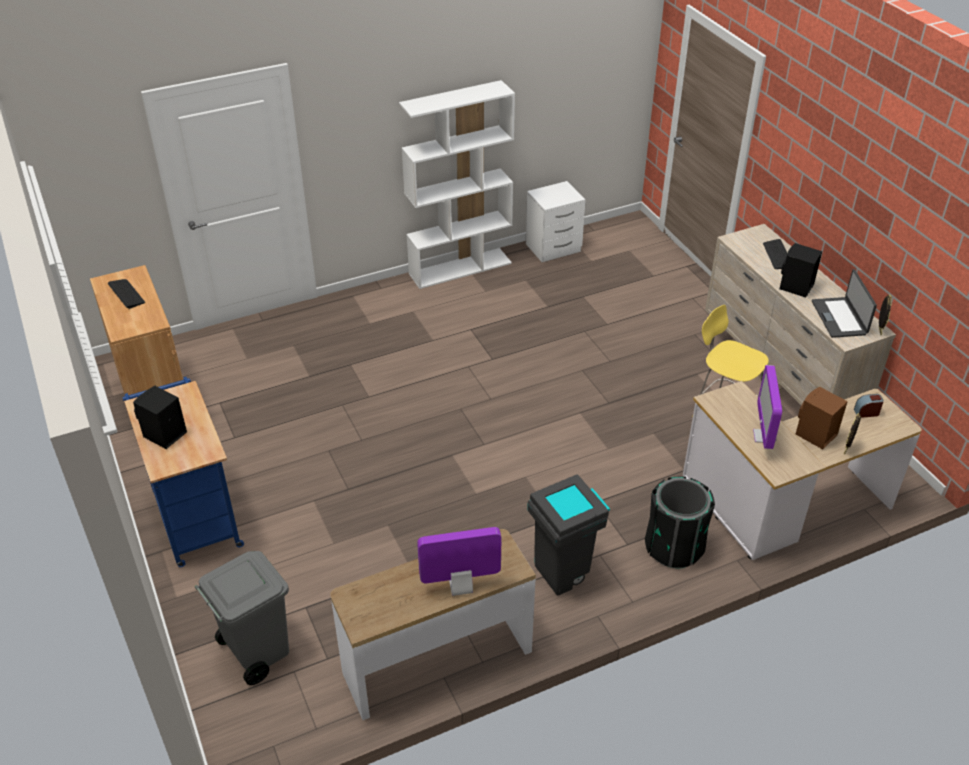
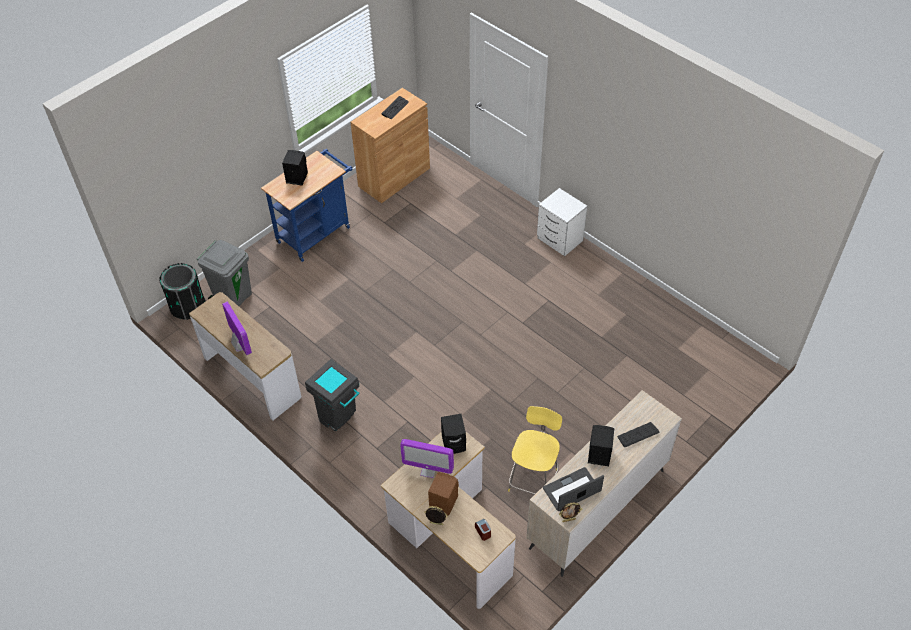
camera: 70 degrees right, 10 degrees up
white bookcase [399,80,515,289] -> none
white nightstand [526,181,586,262] -> white nightstand moved to [537,188,587,256]
black trash can [645,477,715,568] -> black trash can moved to [159,263,205,320]
monitor [753,365,782,449] -> monitor turned 150 degrees counterclockwise [400,439,454,478]
none -> black speaker [441,414,466,454]

